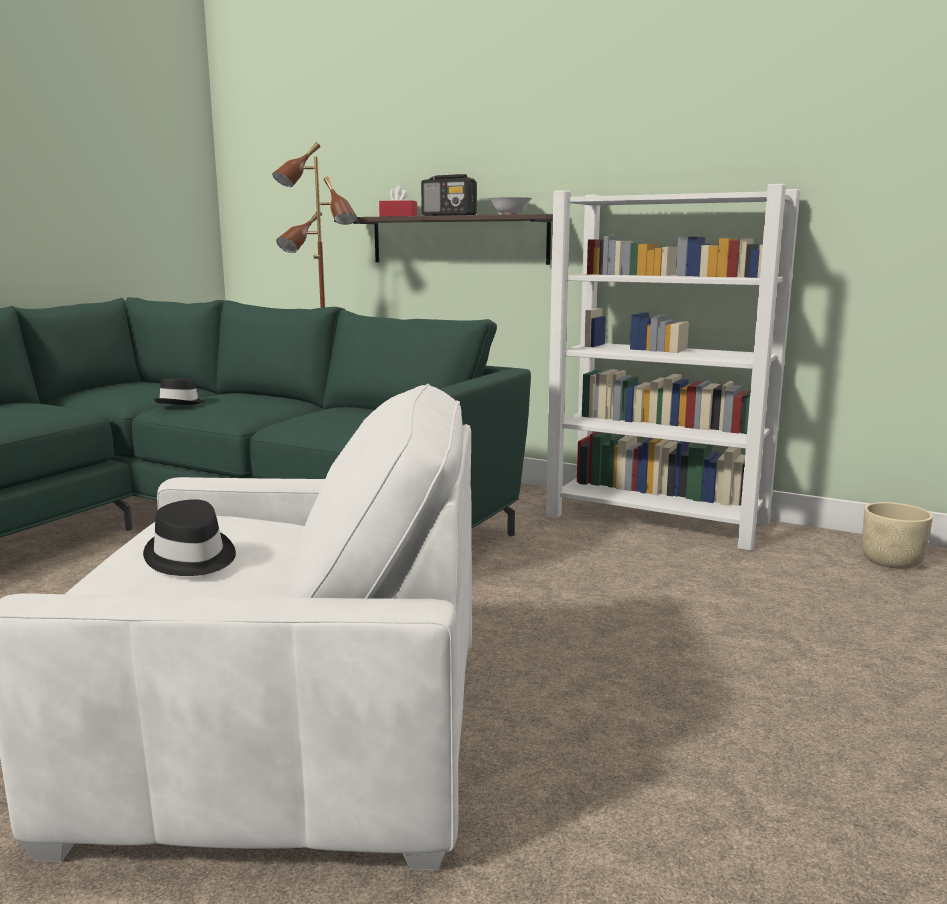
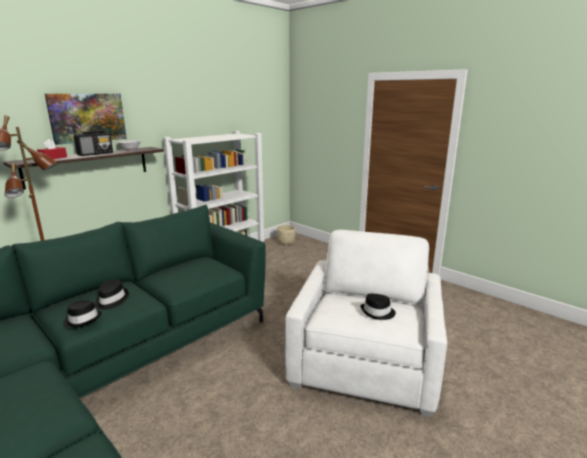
camera: 75 degrees left, 5 degrees up
none -> picture [45,94,127,145]
none -> black hat [95,279,129,310]

